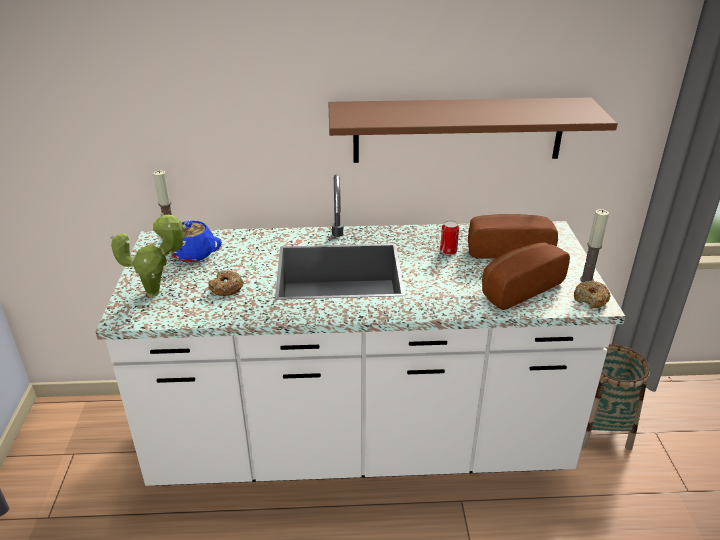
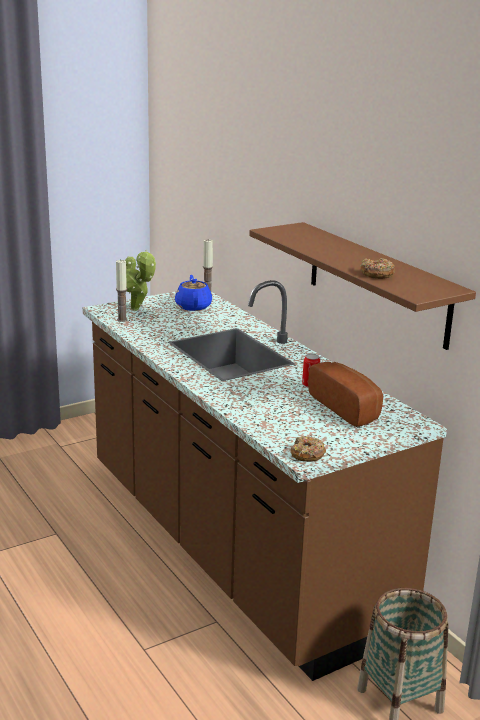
camera: 60 degrees right, 10 degrees down
white counter [96,174,625,486] -> brown counter [83,280,447,681]
donut [208,270,244,296] -> donut moved to [360,258,395,279]
bread [482,243,570,310] -> none
candle [580,209,609,282] -> candle moved to [116,259,128,322]

